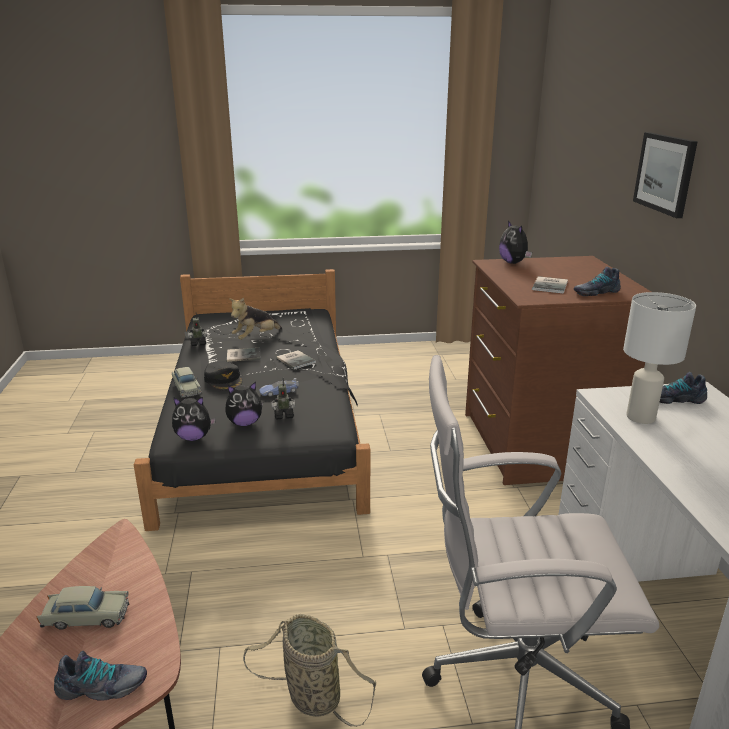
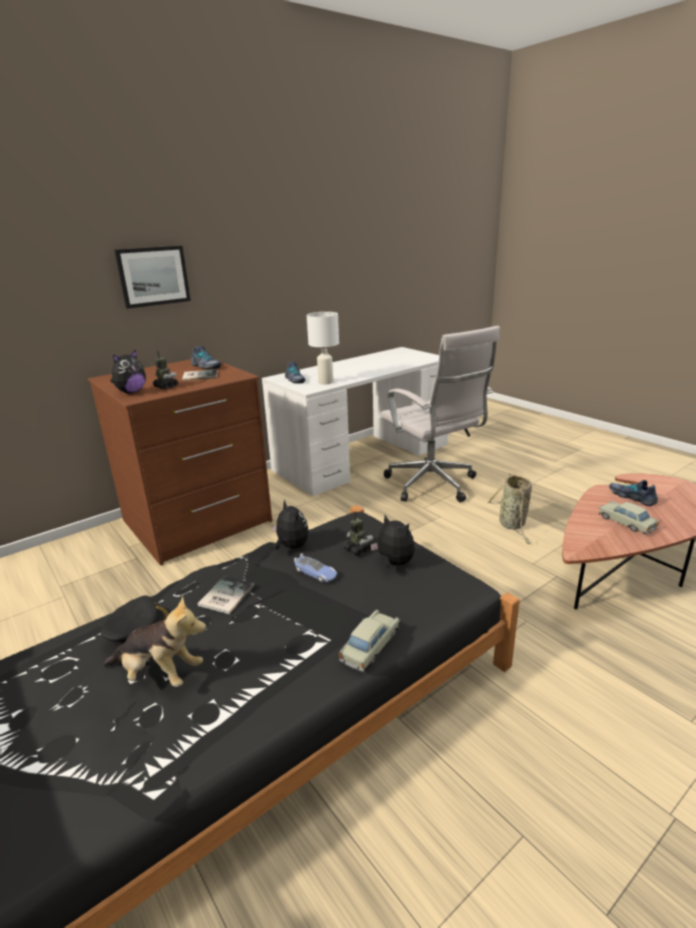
camera: 120 degrees left, 0 degrees up
plush toy [172,397,216,441] -> plush toy moved to [273,499,309,549]
toy robot [188,313,207,346] -> toy robot moved to [153,351,178,389]
black cap [204,361,242,390] -> black cap moved to [100,595,170,648]
book [227,348,260,362] -> none

